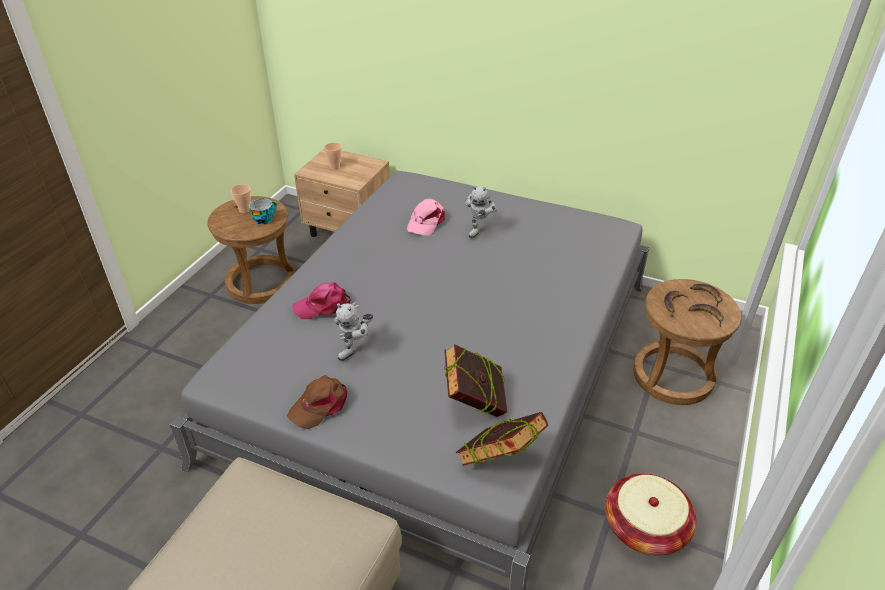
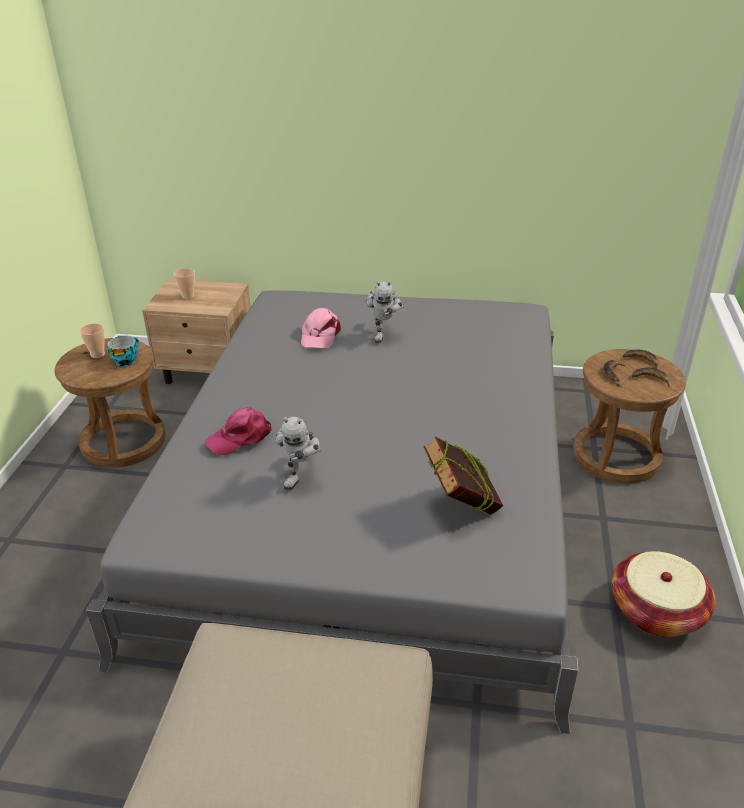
camera: 15 degrees left, 5 degrees down
brown cap [287,375,348,429] -> none
book [456,412,549,466] -> none

